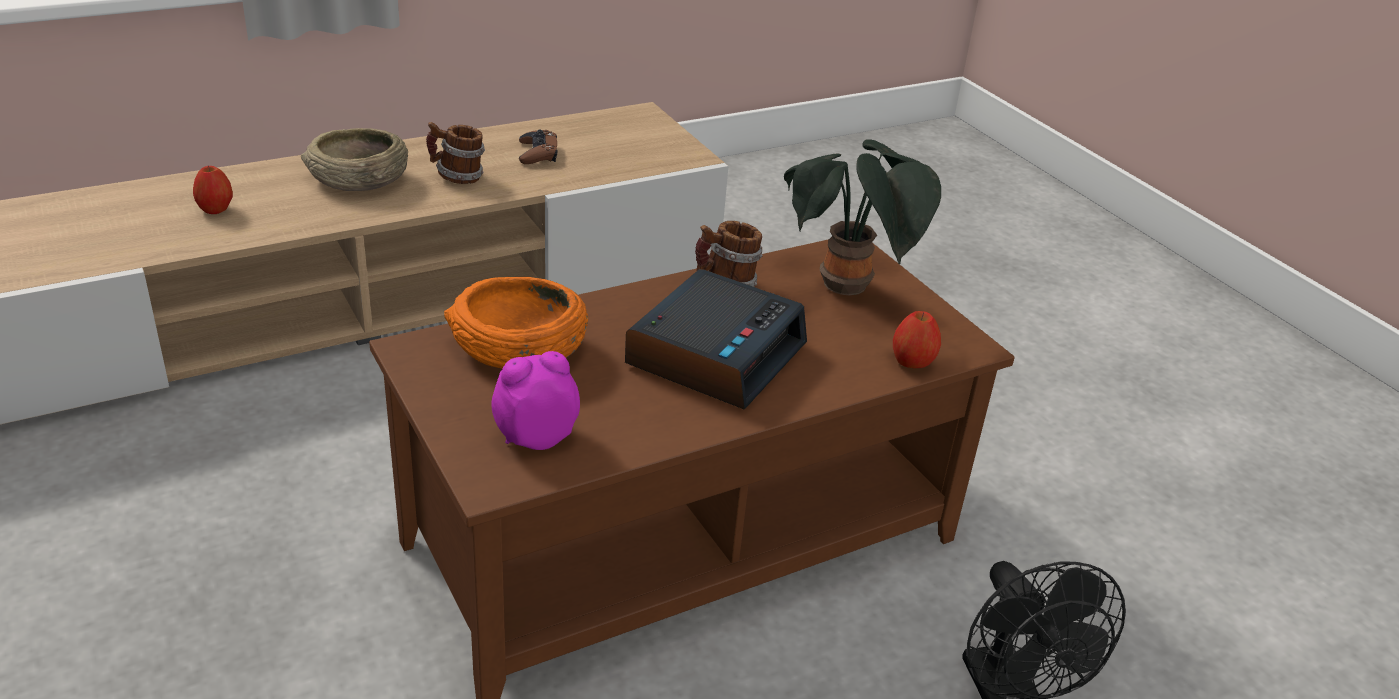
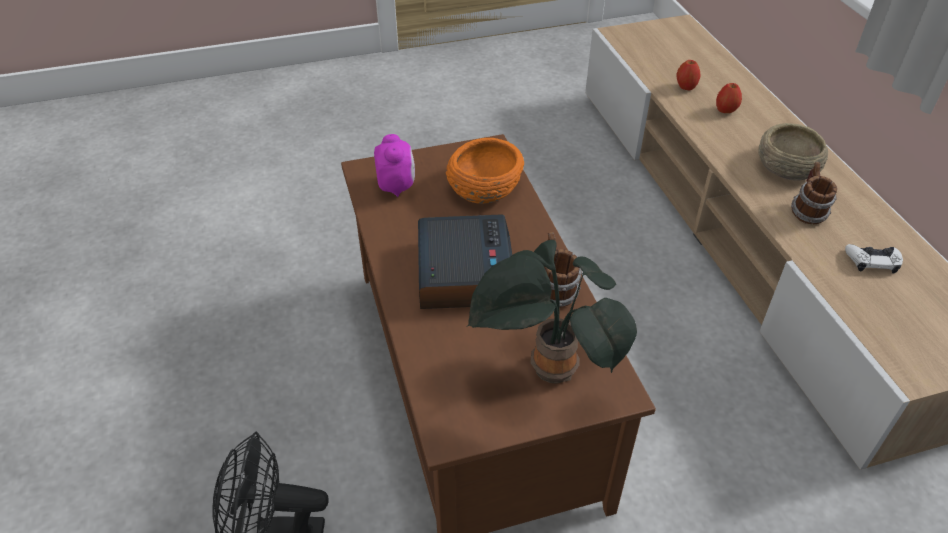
camera: 105 degrees right, 10 degrees up
brown game controller [519,129,558,164] -> white game controller [845,244,903,274]
alarm clock [625,269,807,410] -> alarm clock turned 135 degrees counterclockwise [418,214,512,309]
apple [893,311,941,368] -> apple moved to [677,60,701,91]

